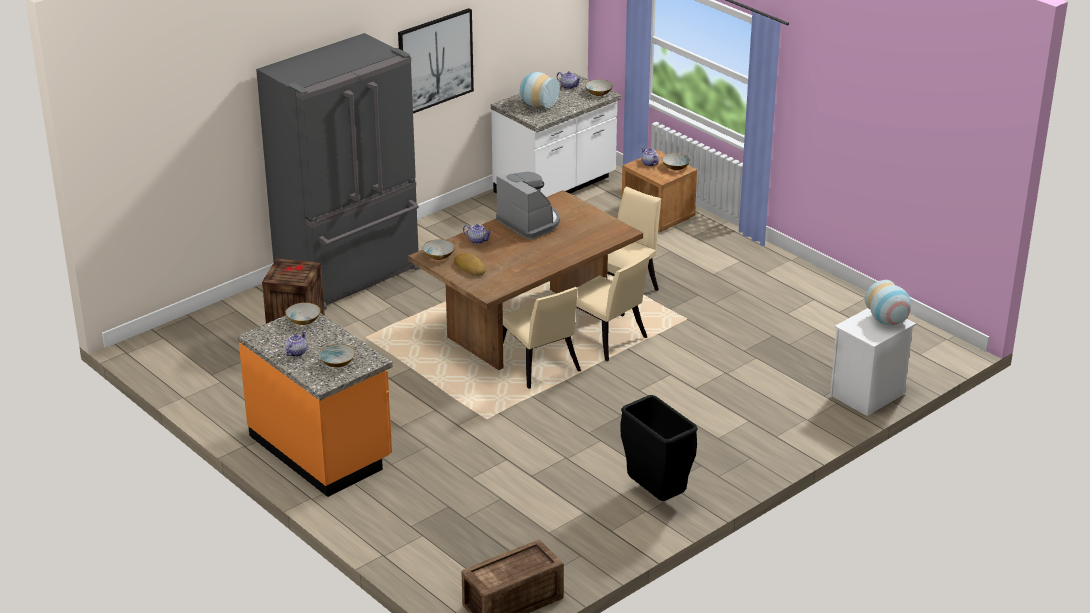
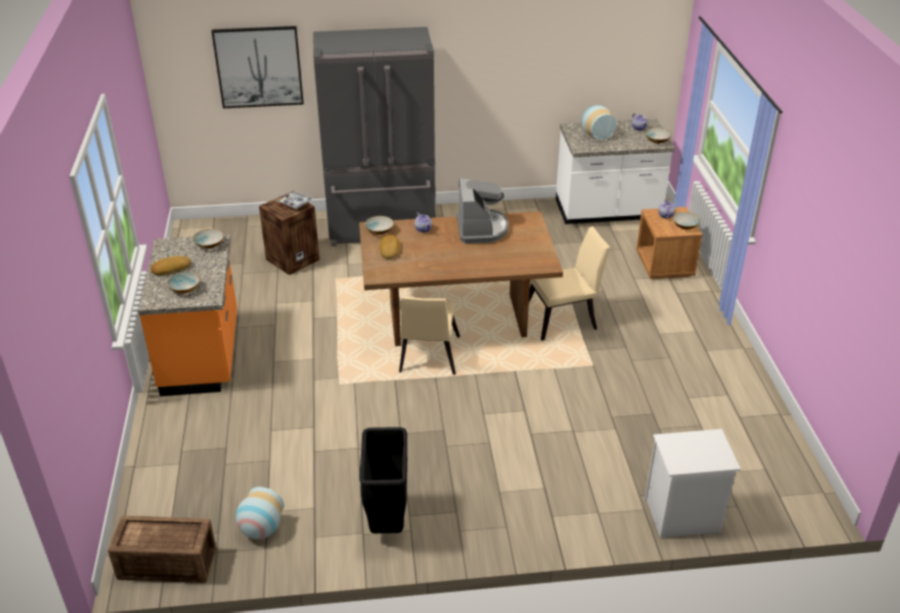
camera: 35 degrees right, 5 degrees up
teapot [285,331,307,357] -> bread [150,256,192,275]
picture [398,8,474,113] -> picture moved to [211,26,304,108]
beige chair [576,255,650,361] -> none
vase [865,280,911,325] -> vase moved to [236,487,284,539]
none -> tray [276,191,314,209]

